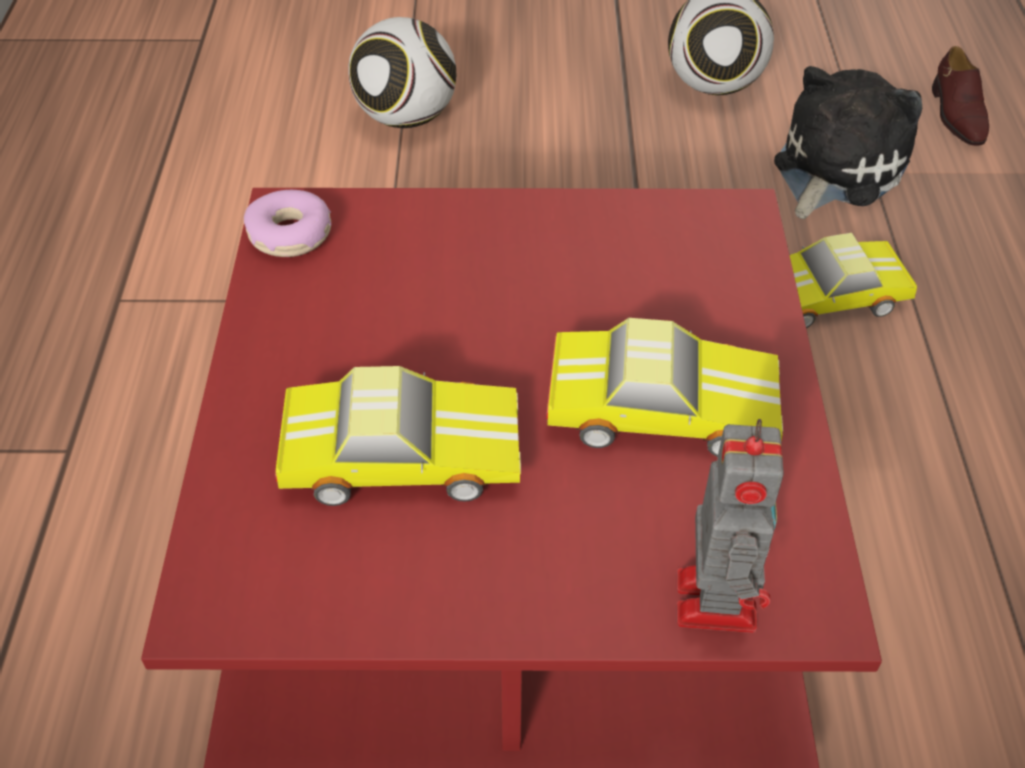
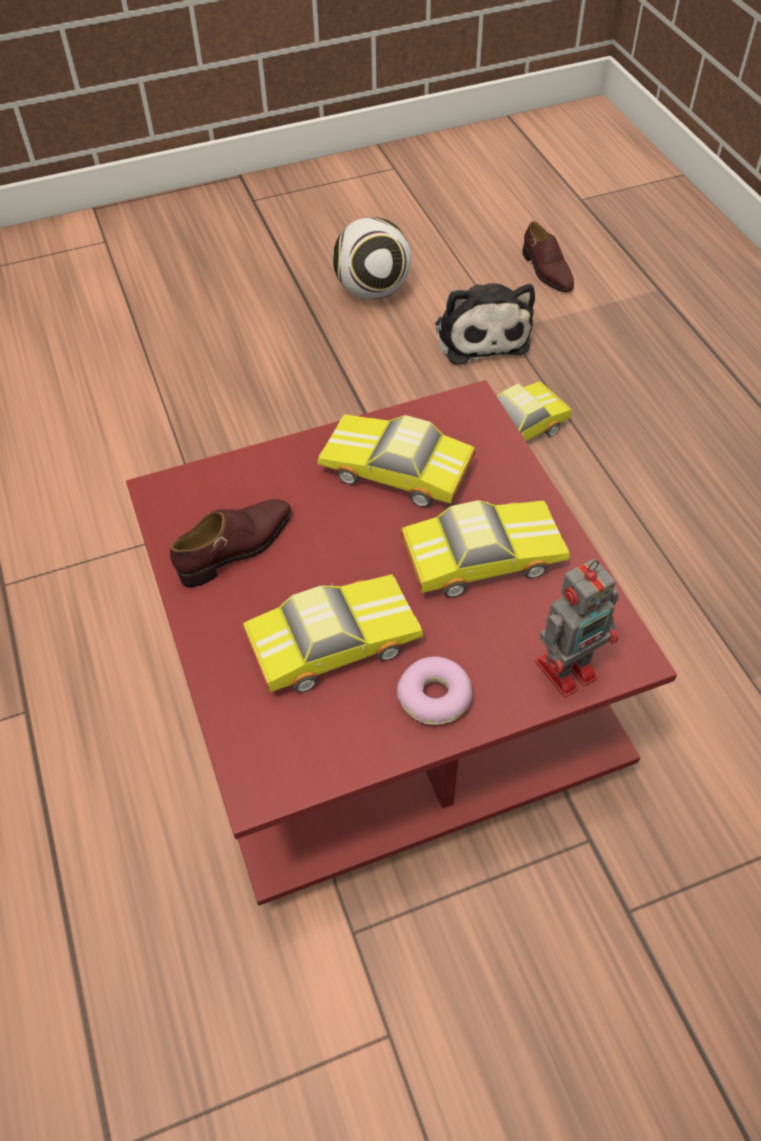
camera: 20 degrees left, 5 degrees up
donut [244,190,331,257] -> donut moved to [397,656,473,725]
football [348,17,457,128] -> none
toy robot [677,419,784,633] -> toy robot turned 75 degrees clockwise [535,559,618,697]
plush toy [774,66,922,219] -> plush toy turned 150 degrees clockwise [435,283,535,365]
none -> brown shoe [170,499,292,587]
none -> toy car [318,414,475,507]

